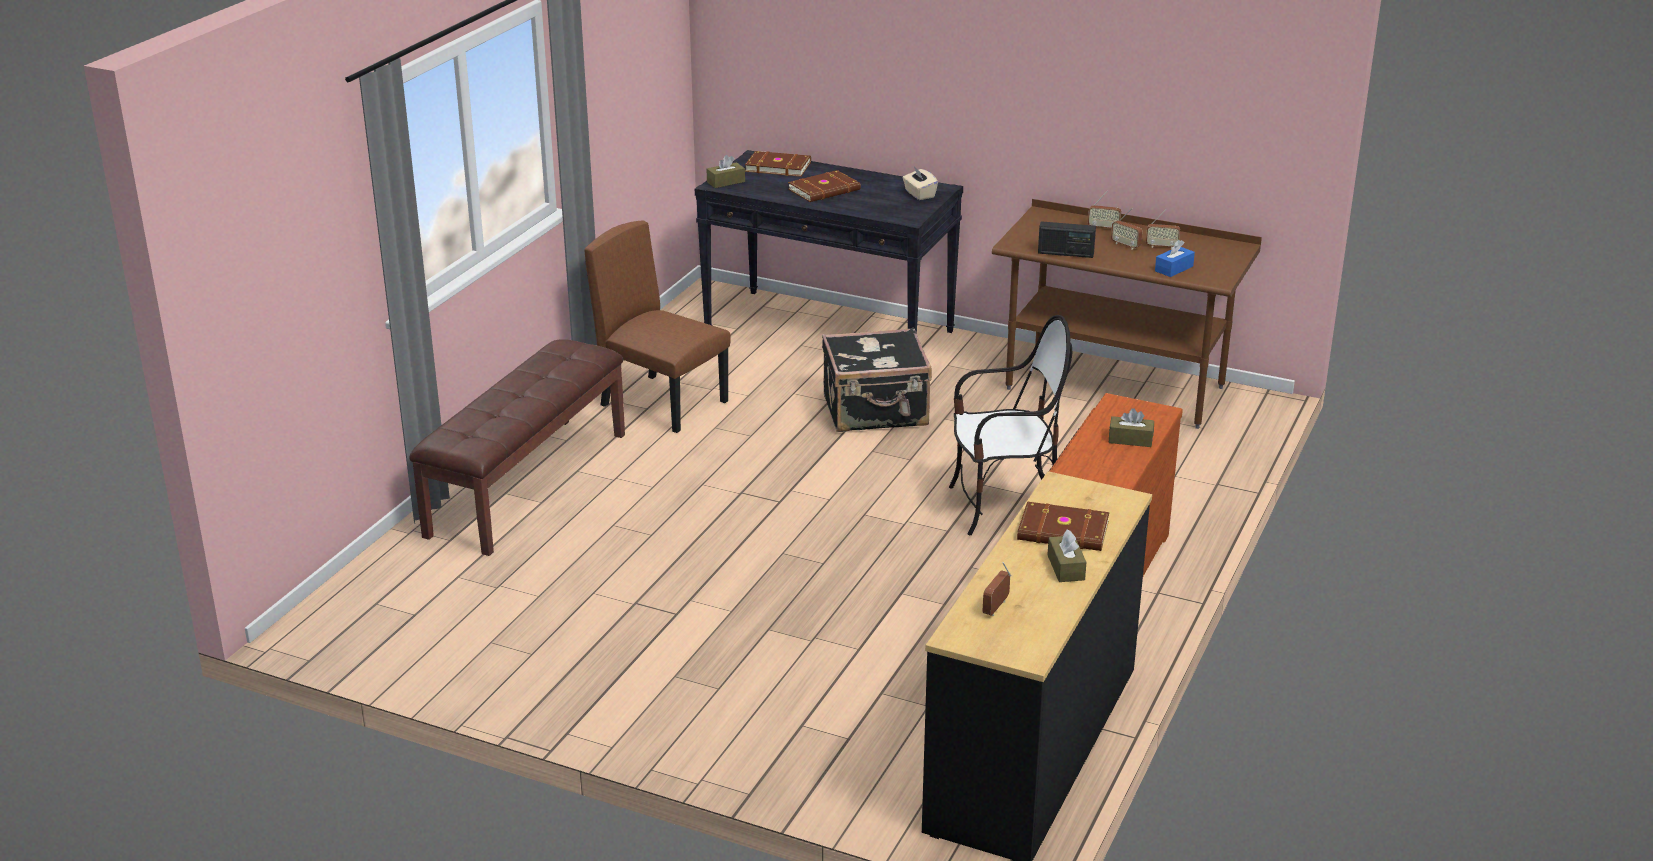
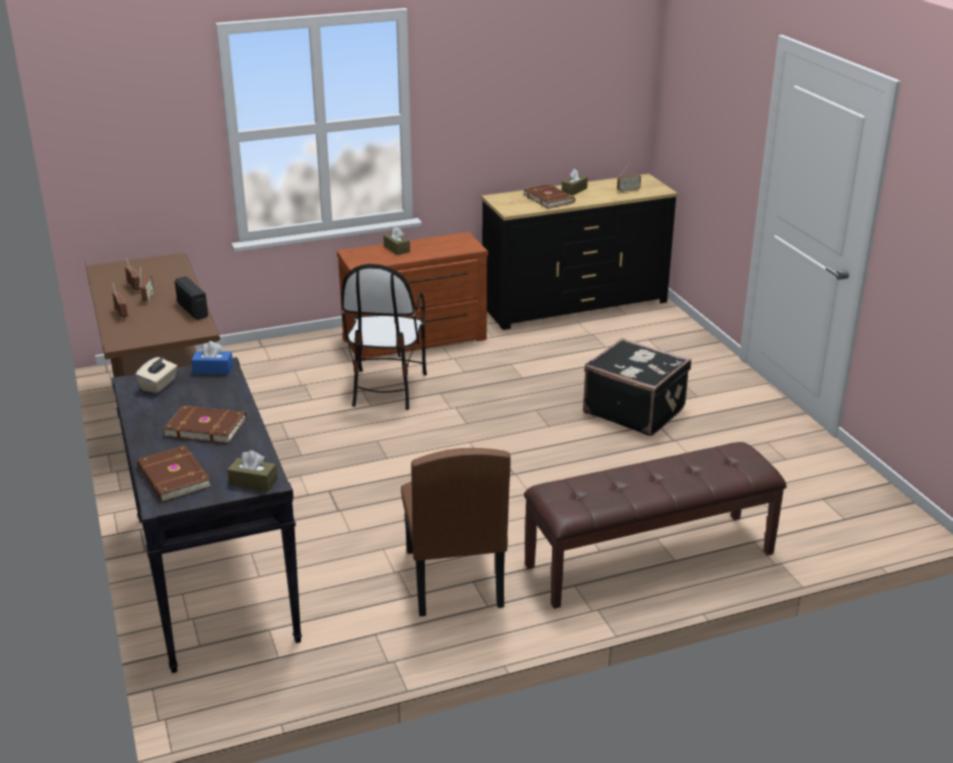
camera: 135 degrees left, 0 degrees up
black suitcase [822,327,932,432] -> black suitcase moved to [583,338,691,436]
chair [949,315,1072,535] -> chair turned 120 degrees counterclockwise [342,264,427,410]
blue tissue box [1155,240,1195,277] -> blue tissue box moved to [191,341,233,374]

